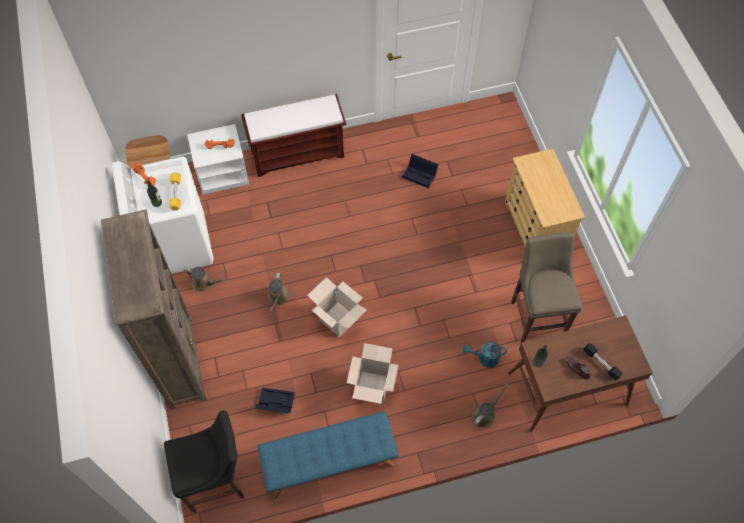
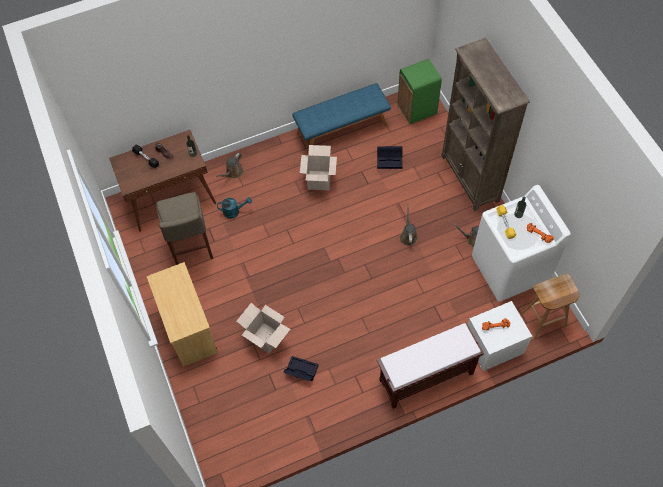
camera: 175 degrees right, 0 degrees up
black stool [164,410,244,513] -> green trash can [398,59,442,124]
cardboard box [307,277,367,337] -> cardboard box moved to [237,303,290,354]

